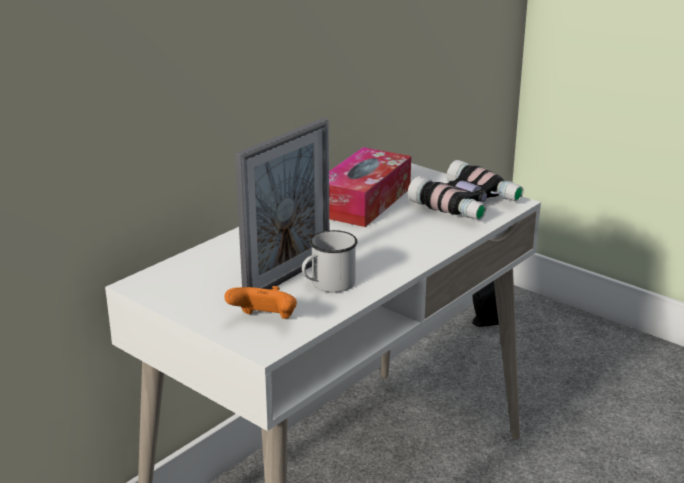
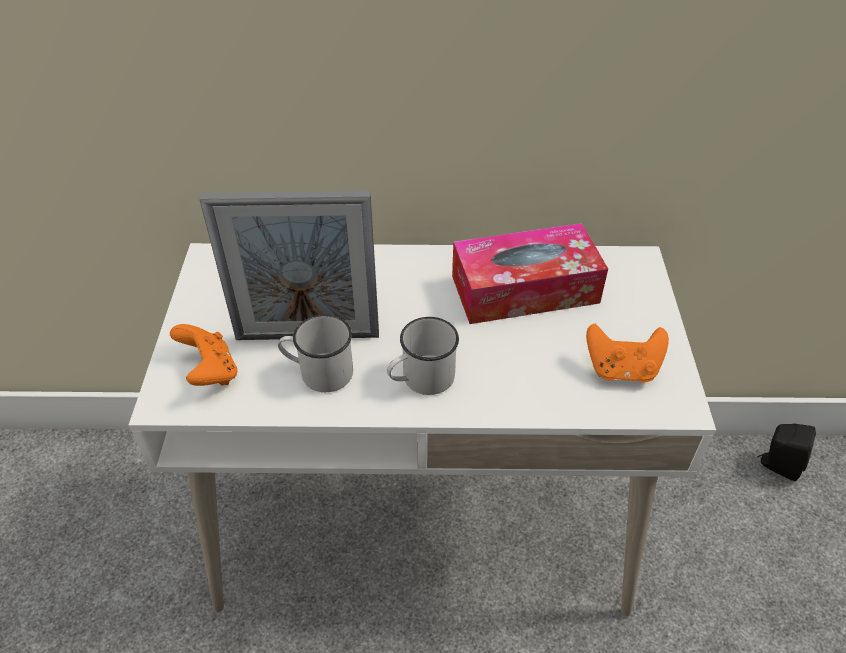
camera: 50 degrees right, 20 degrees up
binoculars [407,160,524,220] -> orange game controller [586,324,669,383]
none -> white mug [387,317,459,395]

